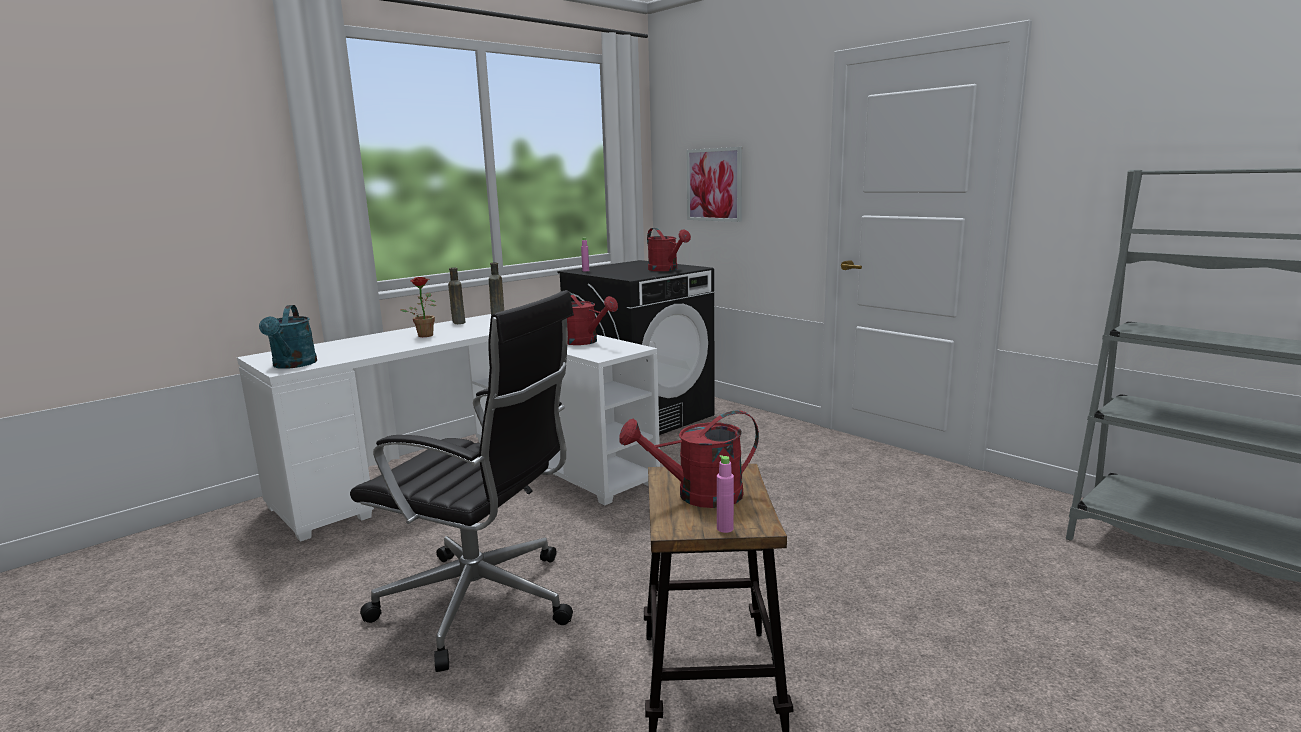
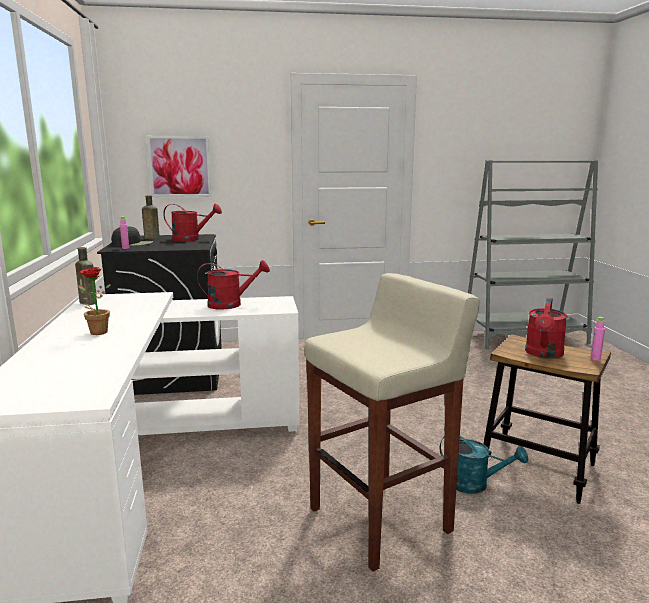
camera: 55 degrees left, 0 degrees up
turquoise watering can [259,305,317,369] -> turquoise watering can moved to [440,436,528,494]
black office chair [350,290,574,672] -> beige stool [305,273,480,572]
brown bottle [448,267,466,324] -> brown bottle moved to [142,195,160,240]
none -> black cap [111,226,153,246]

